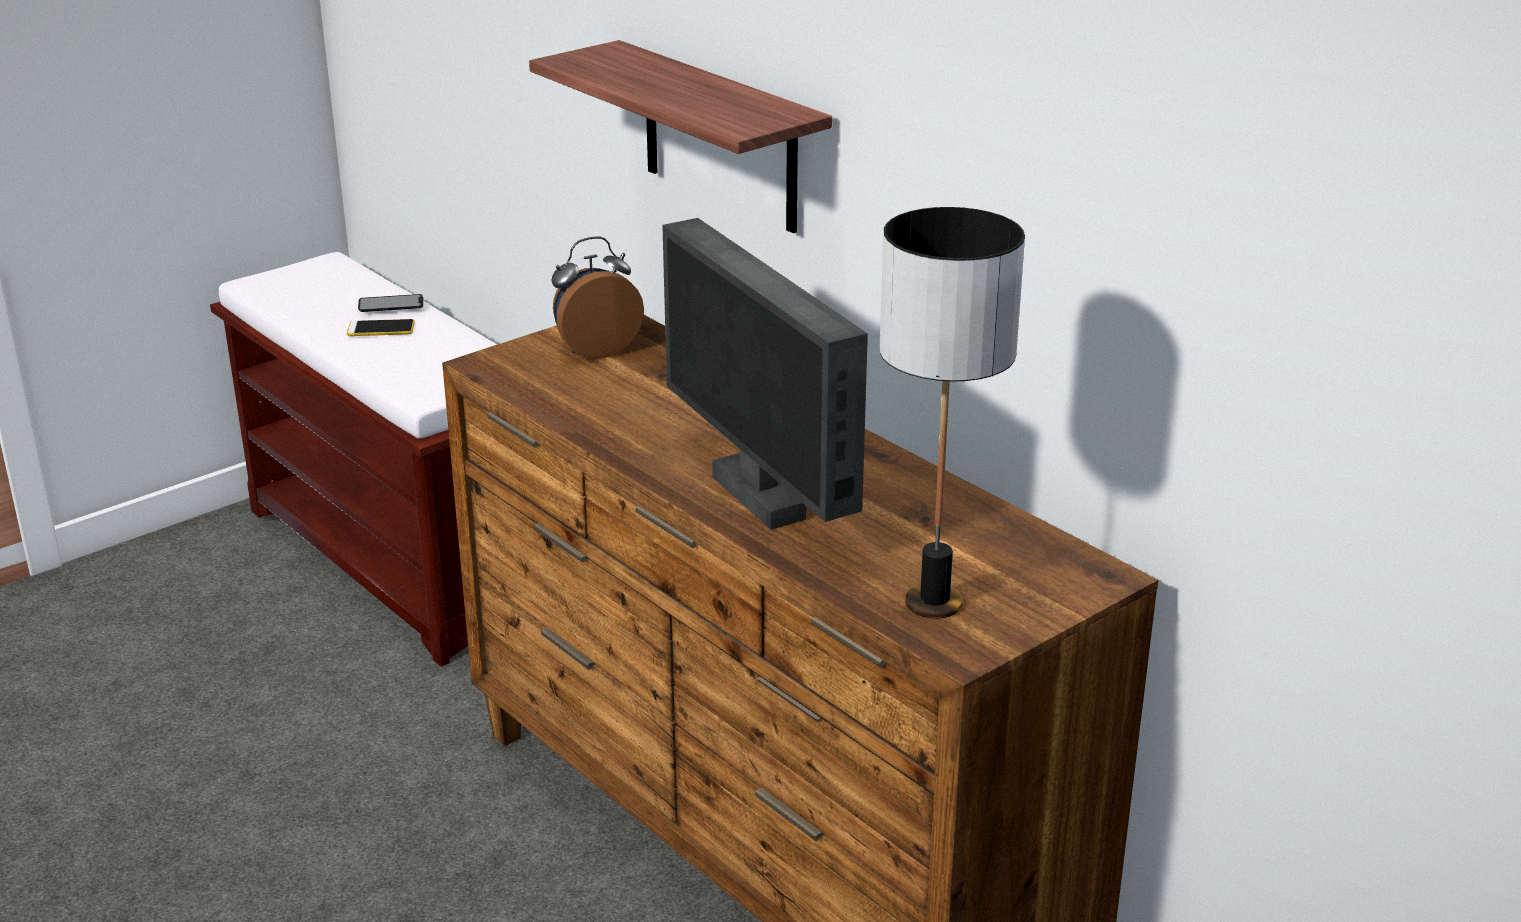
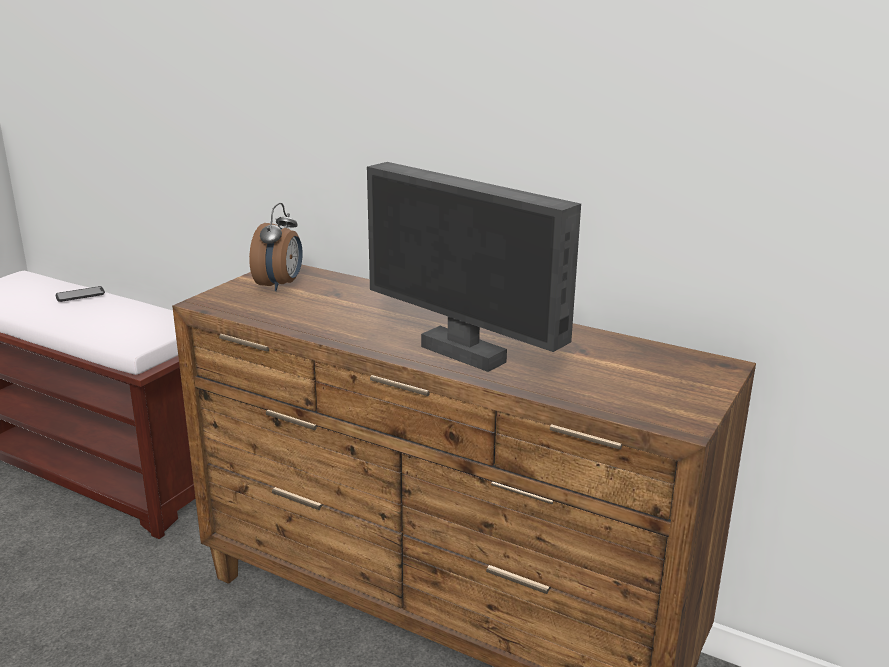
camera: 20 degrees left, 5 degrees down
phone [347,319,415,336] -> none
shelf [529,40,832,233] -> none
alarm clock [551,237,644,359] -> alarm clock turned 150 degrees clockwise [249,203,303,291]
table lamp [880,207,1025,618] -> none

